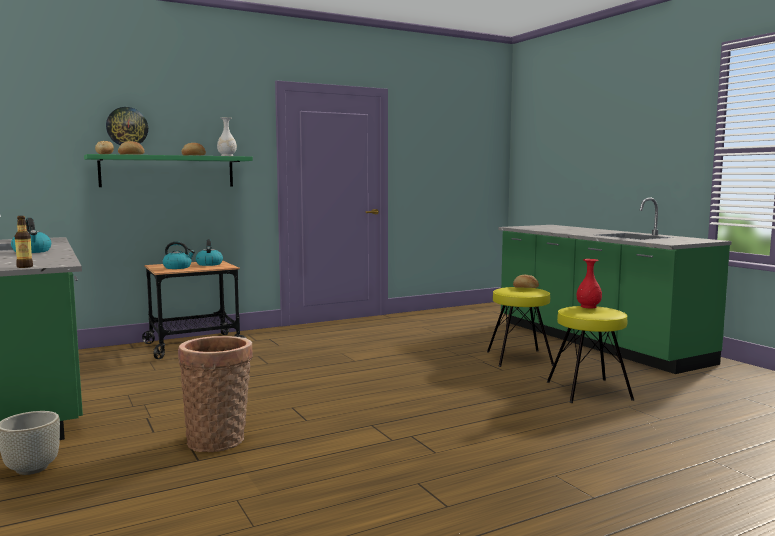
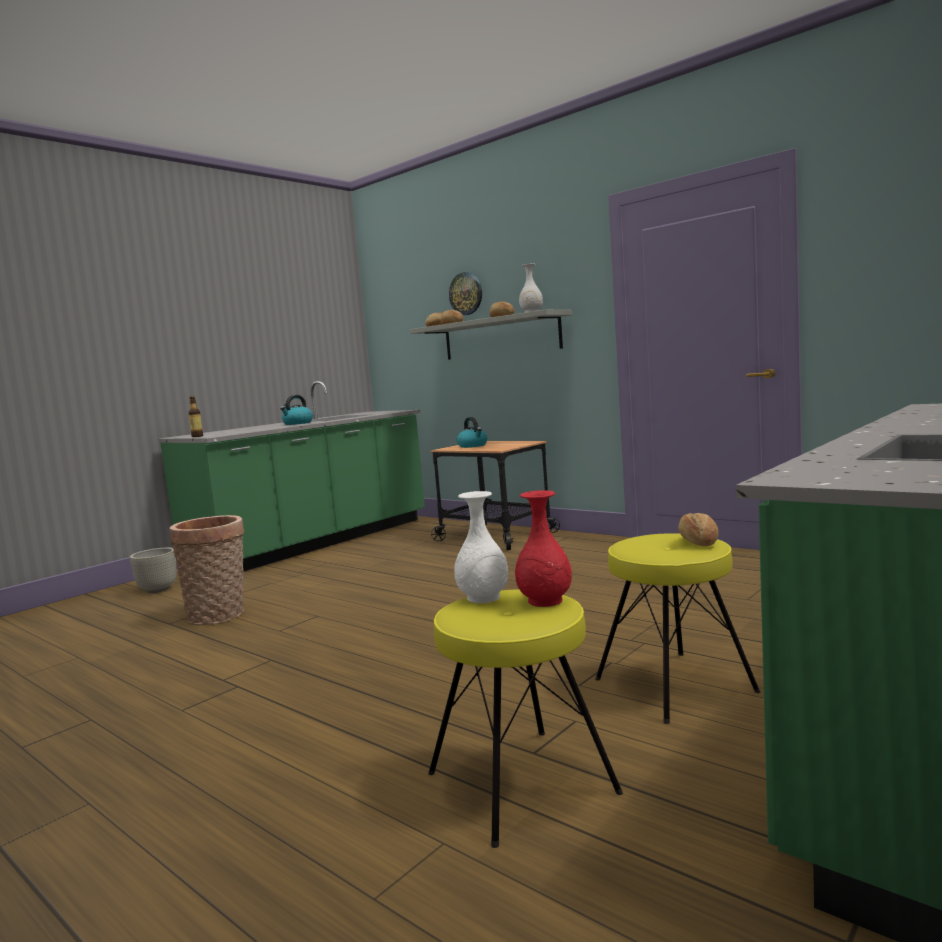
camera: 70 degrees right, 0 degrees up
green shelf [84,154,253,187] -> grey shelf [410,310,572,360]
kettle [195,239,223,266] -> none
none -> white vase [454,491,508,603]

